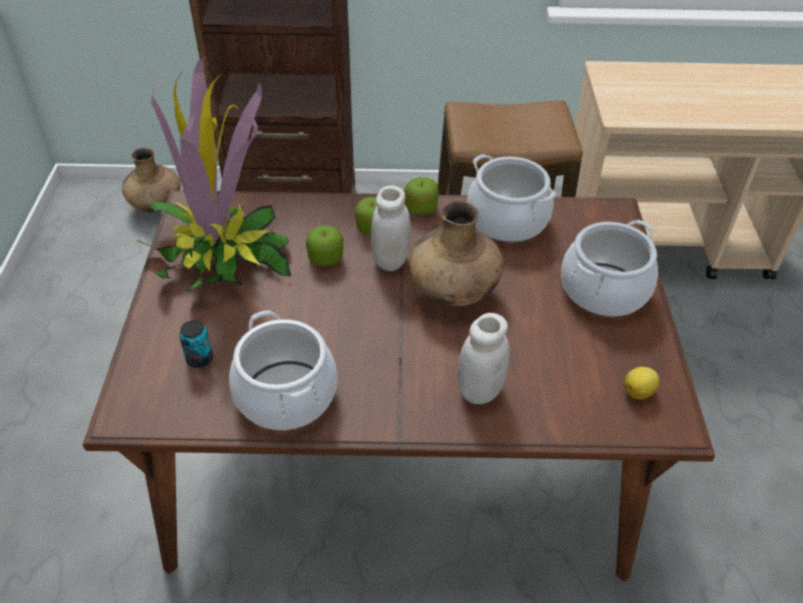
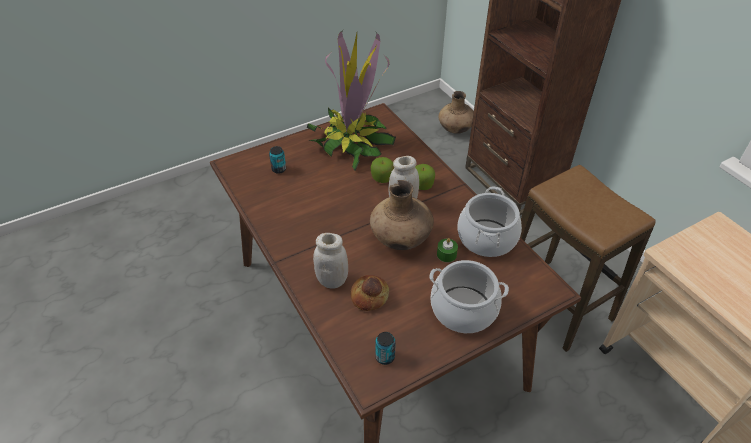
camera: 60 degrees right, 0 degrees up
cooking pot [229,310,337,430] -> none
apple [404,177,439,215] -> none
lemon [624,367,659,399] -> can [375,332,396,365]
none -> bread [351,275,389,311]
none -> green candle [437,238,458,262]

